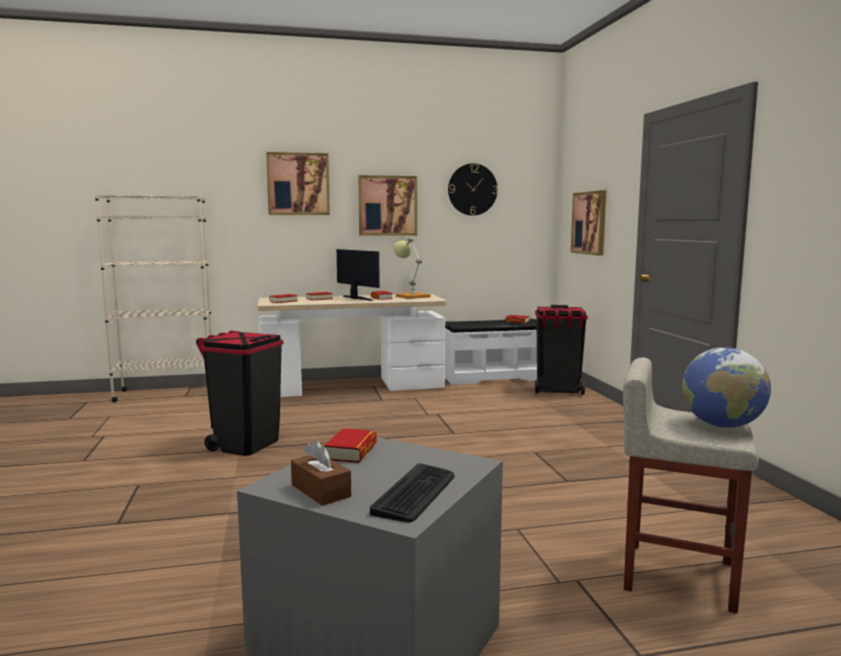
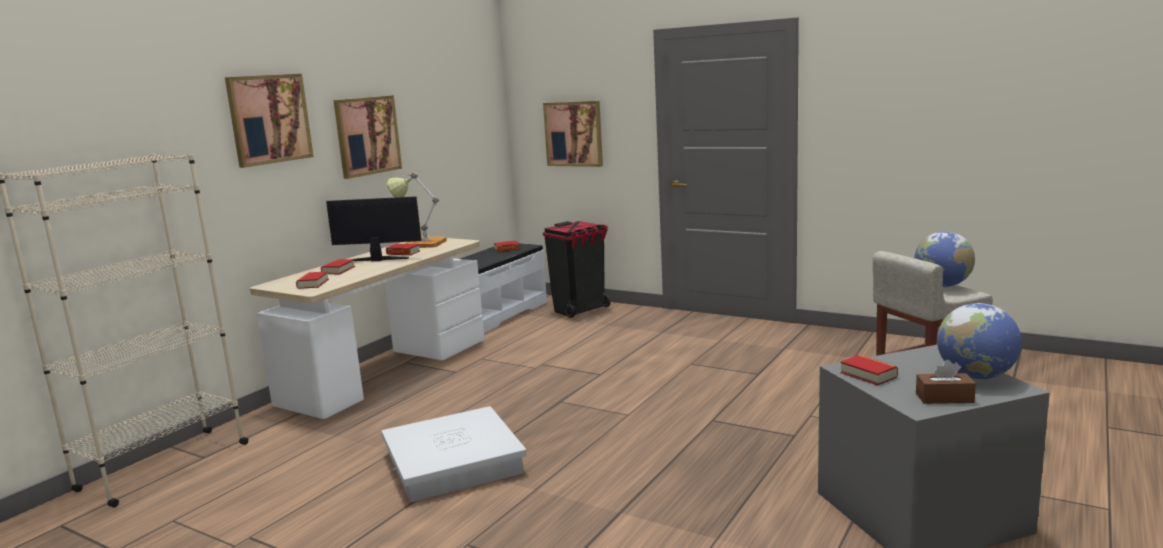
camera: 45 degrees left, 5 degrees up
black trash can [196,331,283,456] -> white storage box [382,406,527,502]
keyboard [370,463,455,522] -> globe [937,303,1022,380]
wall clock [448,163,498,216] -> none

